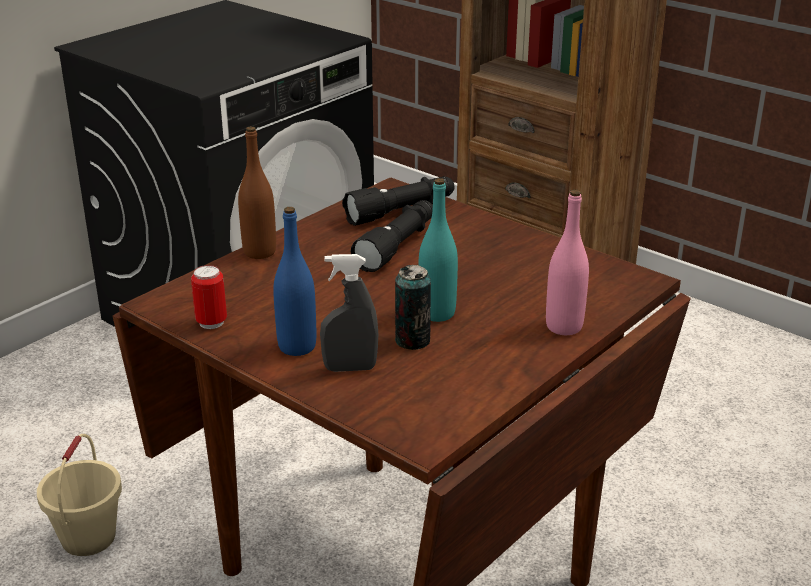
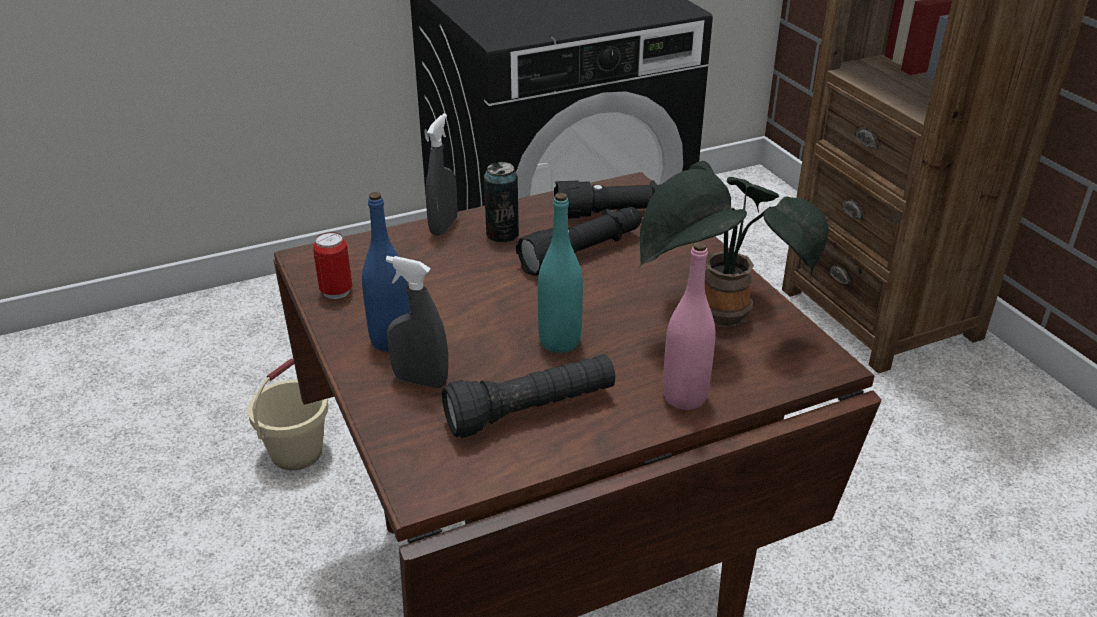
camera: 25 degrees right, 5 degrees up
brown bottle [238,127,276,259] -> grey spray bottle [426,113,457,236]
can [395,265,431,350] -> can moved to [484,162,519,242]
none -> black flashlight [442,354,615,438]
none -> potted plant [639,161,828,327]

